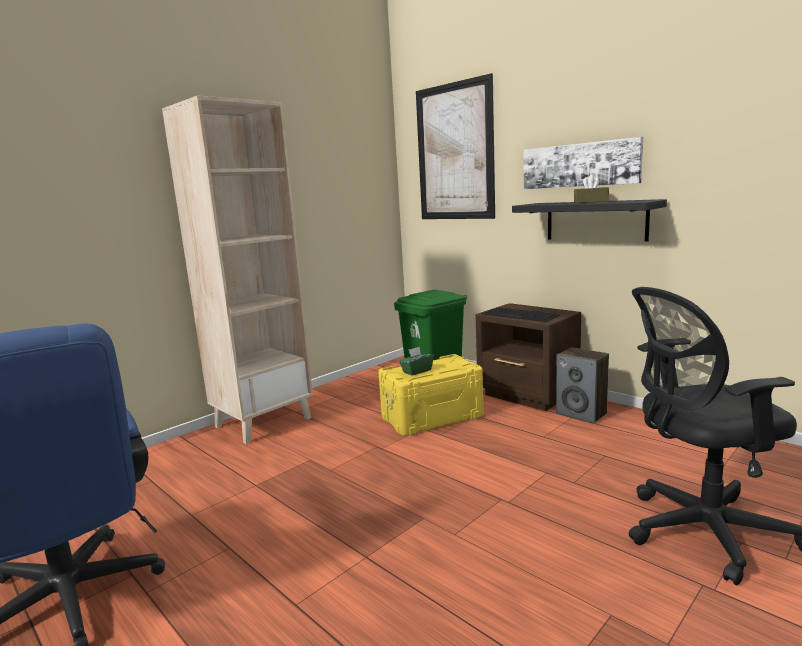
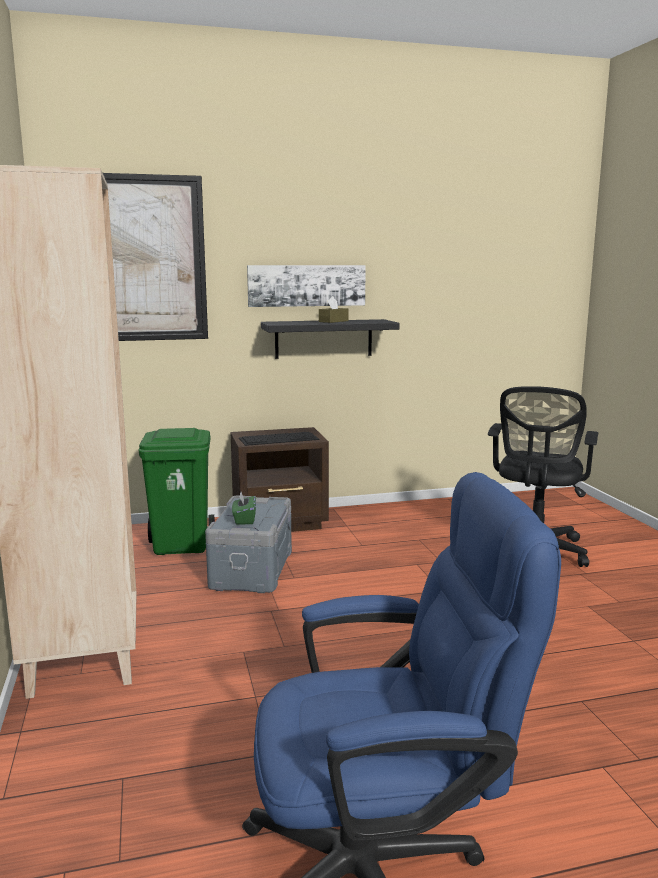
camera: 60 degrees left, 0 degrees up
yellow storage box [378,354,484,436] -> grey storage box [205,496,292,593]
speaker [556,347,609,424] -> none

